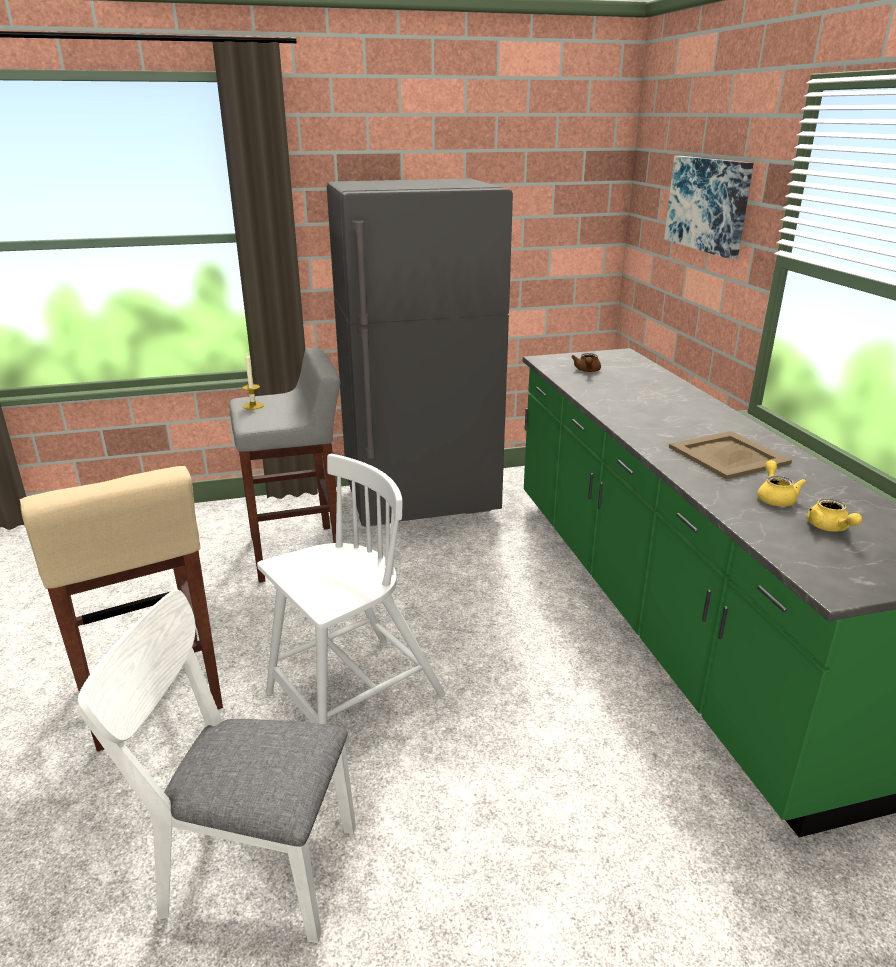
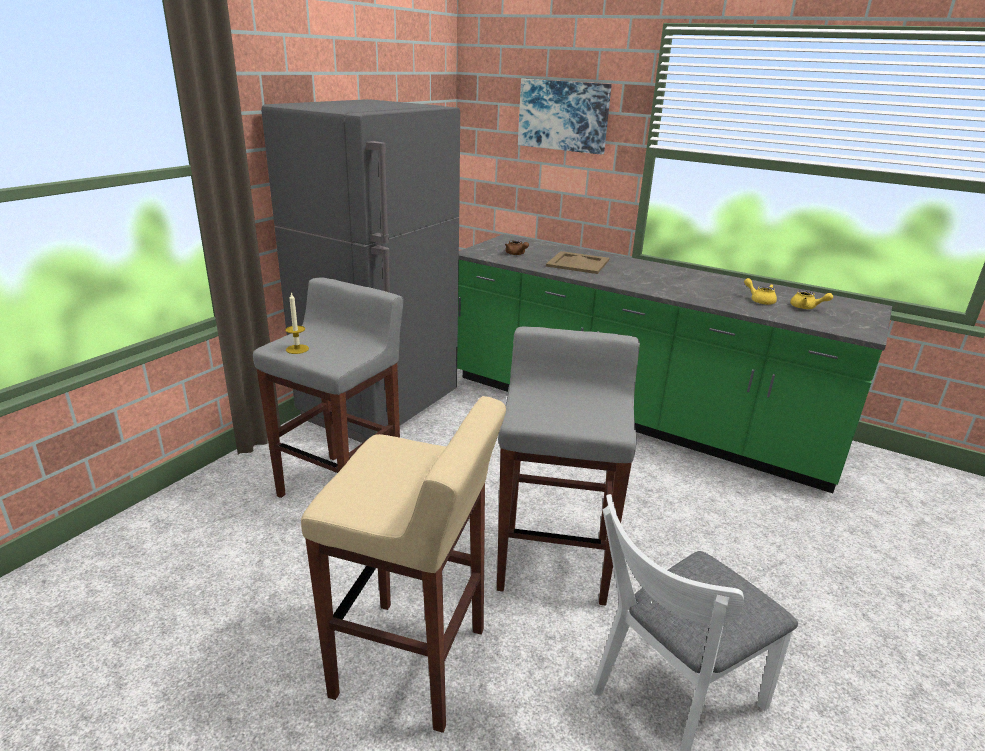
camera: 45 degrees left, 0 degrees up
white chair [257,454,445,724] -> grey stool [497,326,640,606]
beige tray [669,431,792,480] -> beige tray moved to [546,251,609,274]

